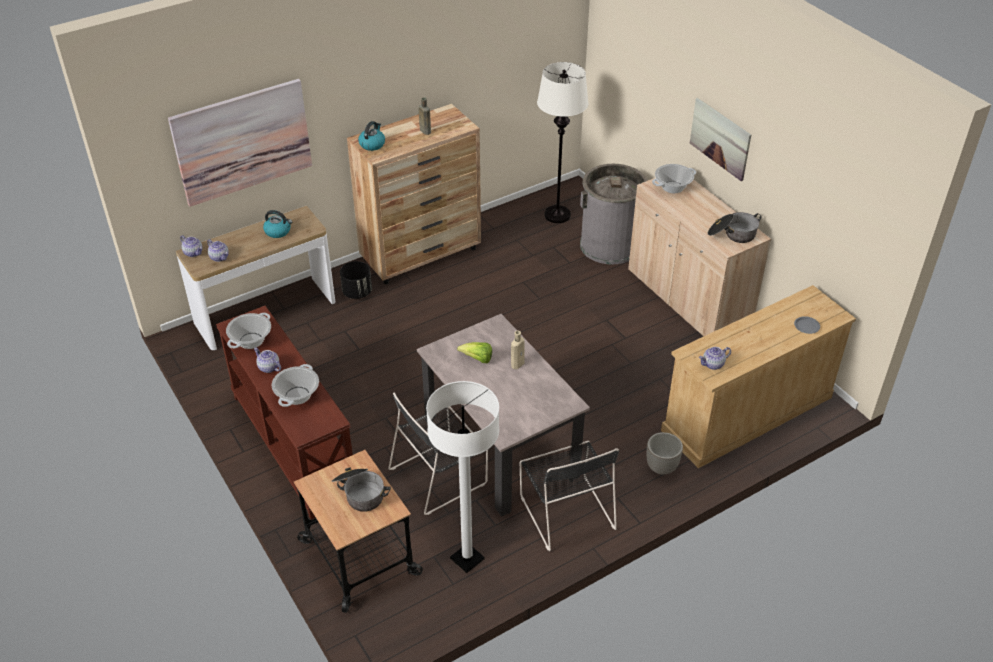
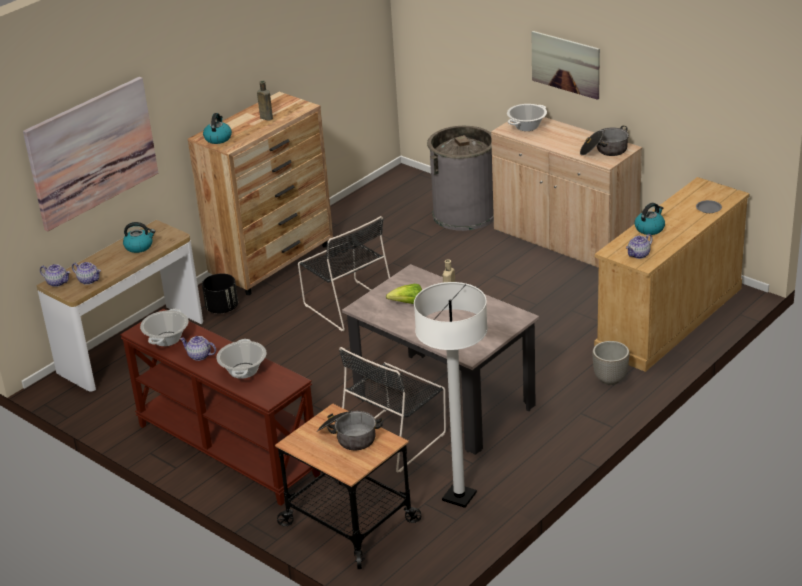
camera: 15 degrees left, 10 degrees down
black chair [520,441,619,551] -> black chair moved to [298,216,390,331]
white floor lamp [537,62,589,223] -> none
none -> kettle [635,203,665,235]

